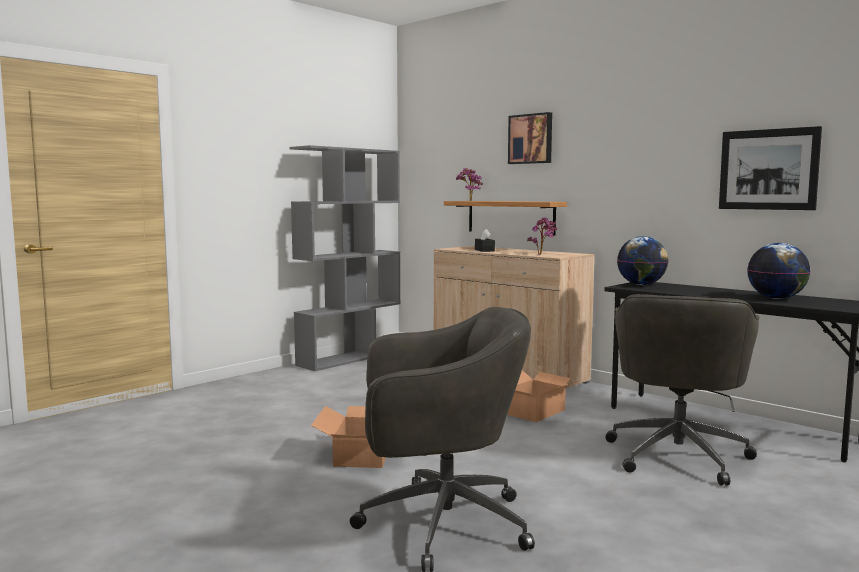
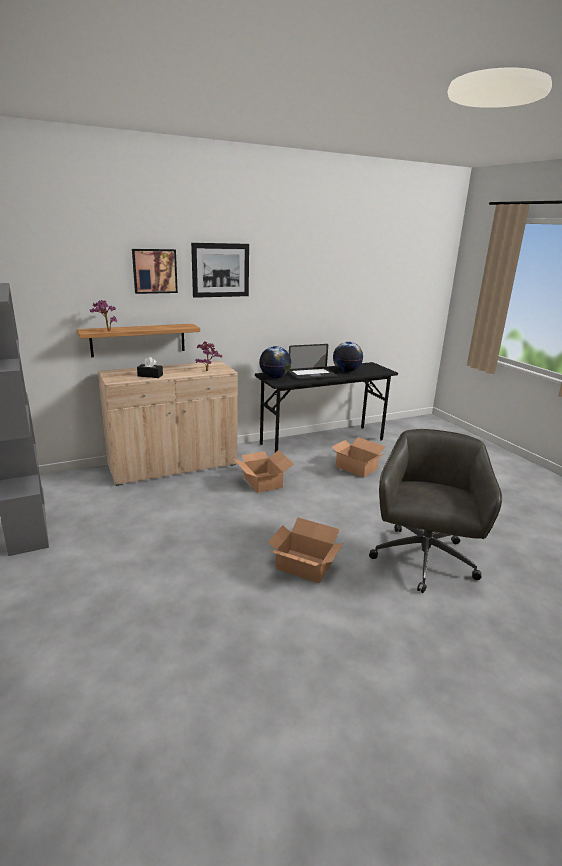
camera: 70 degrees left, 15 degrees up
grey office chair [605,294,759,486] -> cardboard box [332,437,385,478]
picture [719,126,822,210] -> picture moved to [191,243,249,298]
none -> laptop [289,344,337,380]

